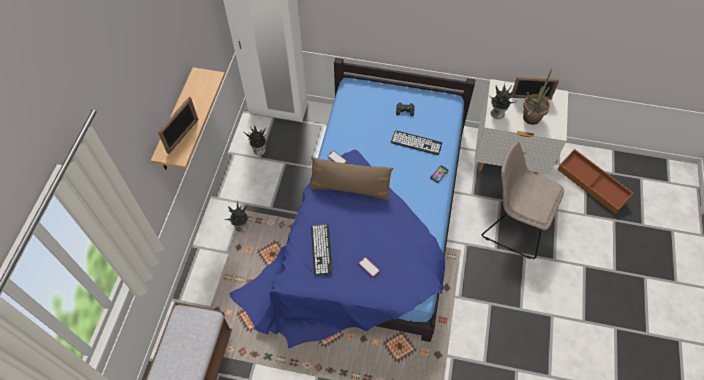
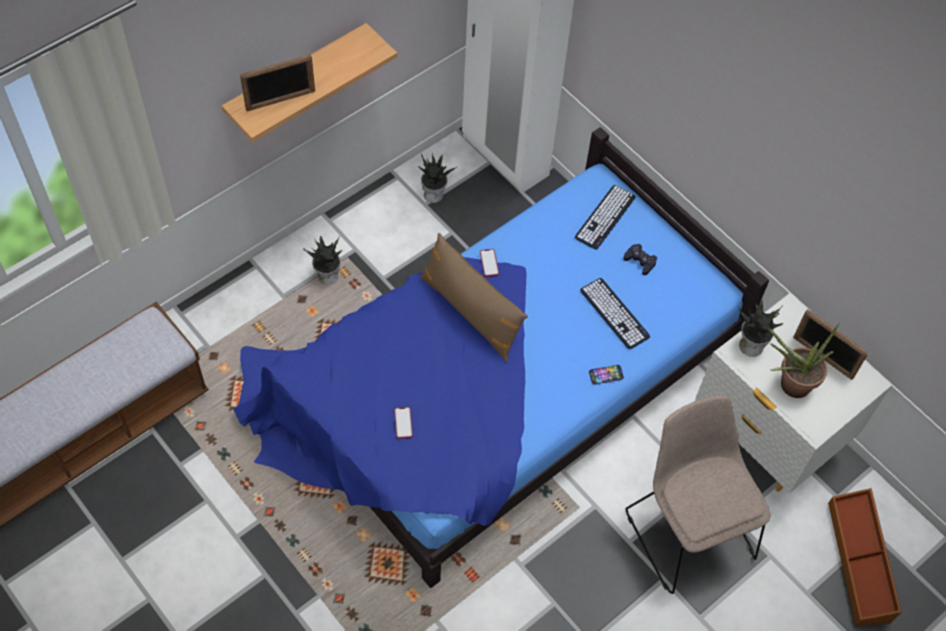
camera: 35 degrees right, 0 degrees up
keyboard [311,224,333,276] -> keyboard moved to [575,185,636,250]

